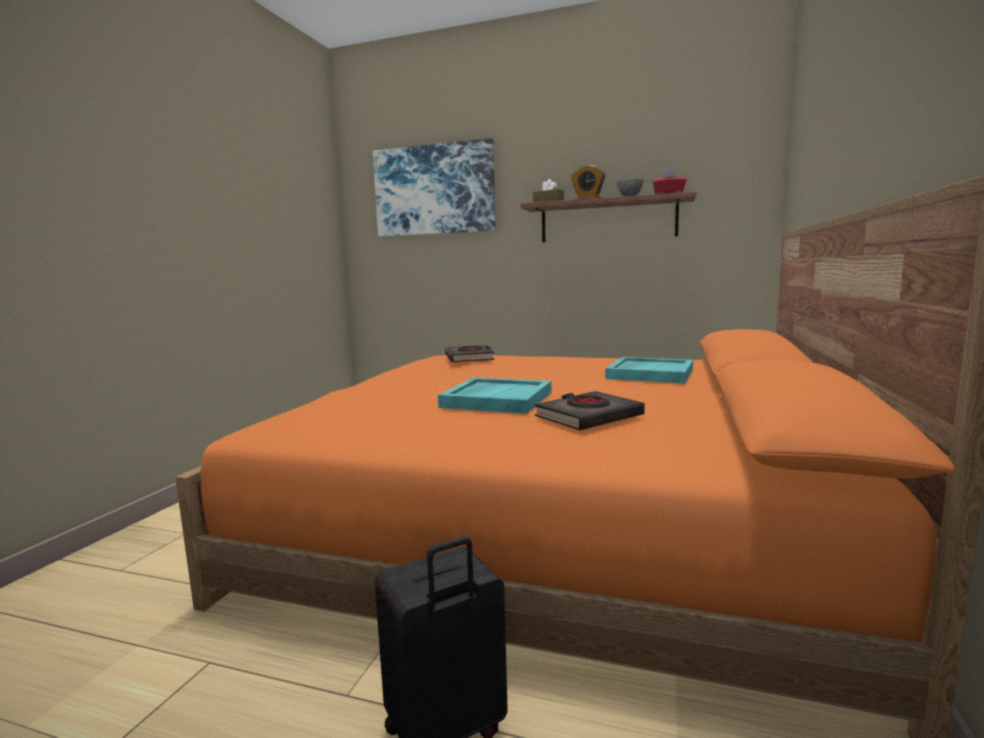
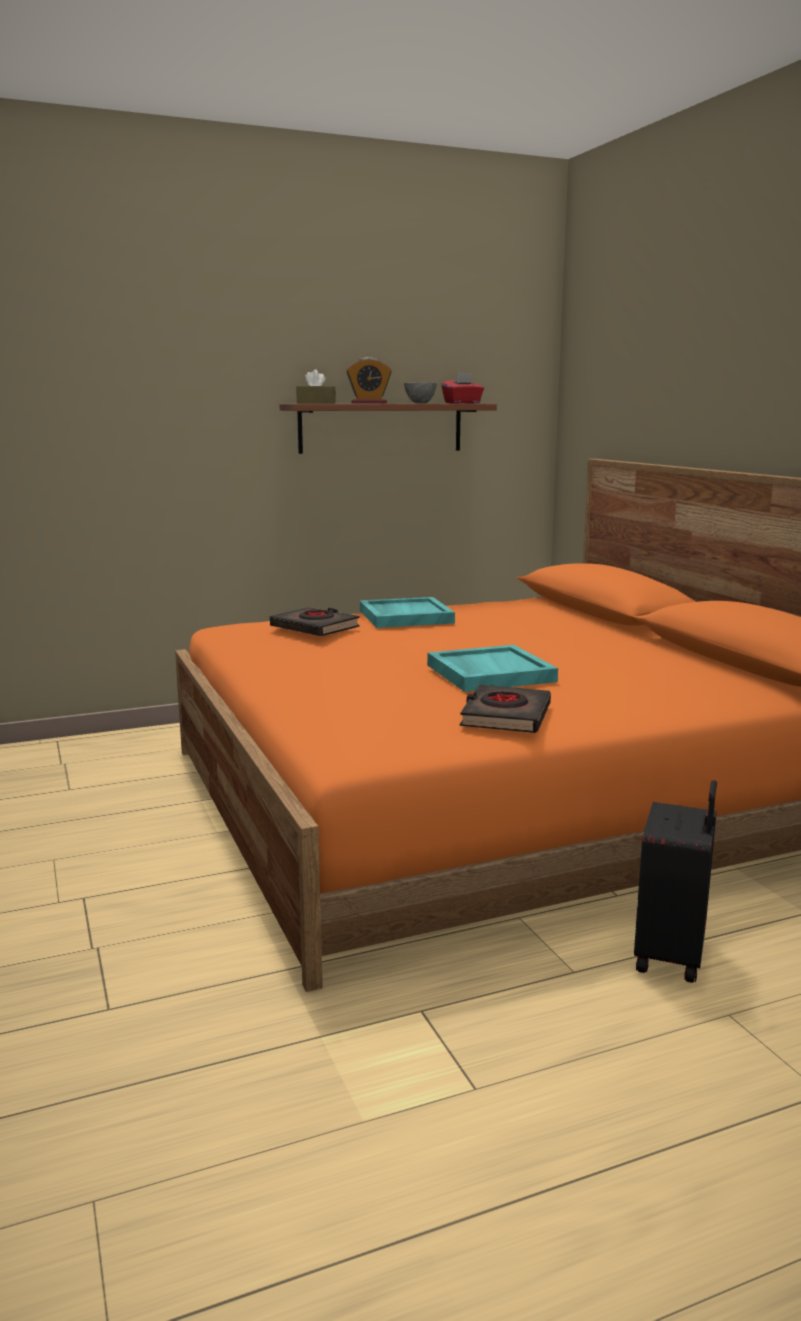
camera: 40 degrees left, 5 degrees up
picture [373,138,496,237] -> none
black book [535,391,645,430] -> black book moved to [460,684,551,733]
turquoise tray [605,357,693,384] -> turquoise tray moved to [360,597,455,628]

